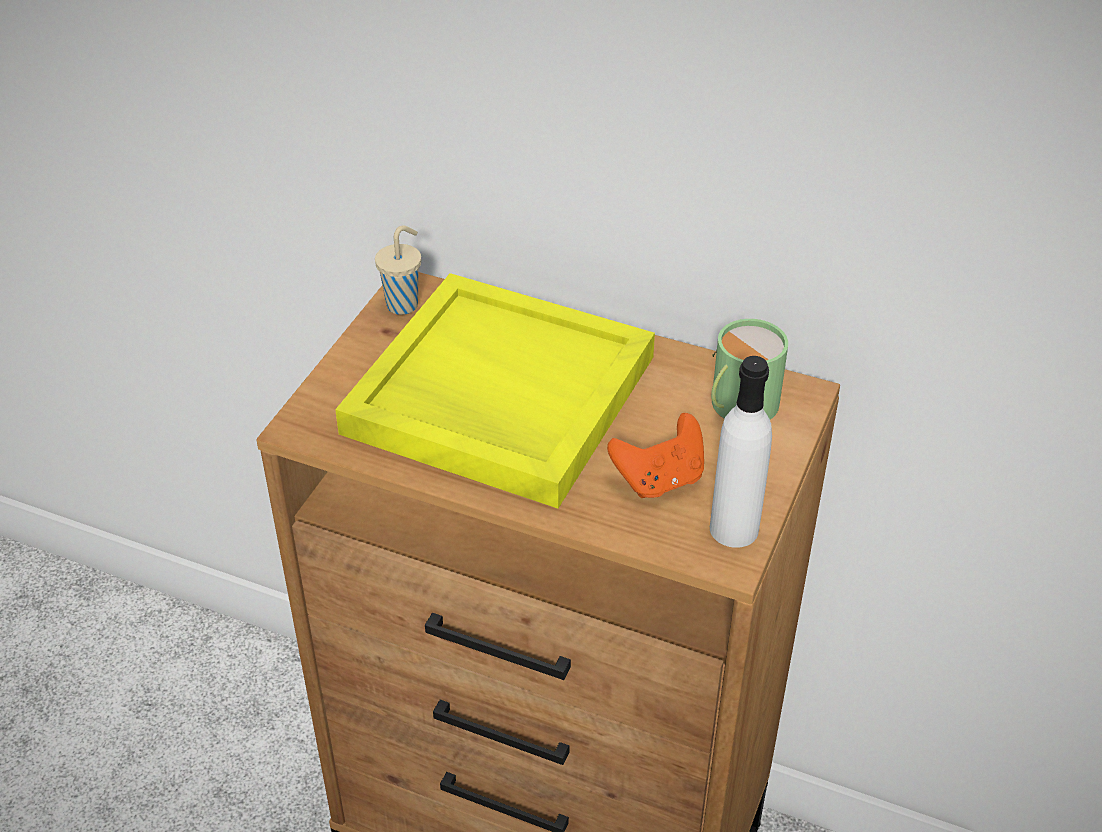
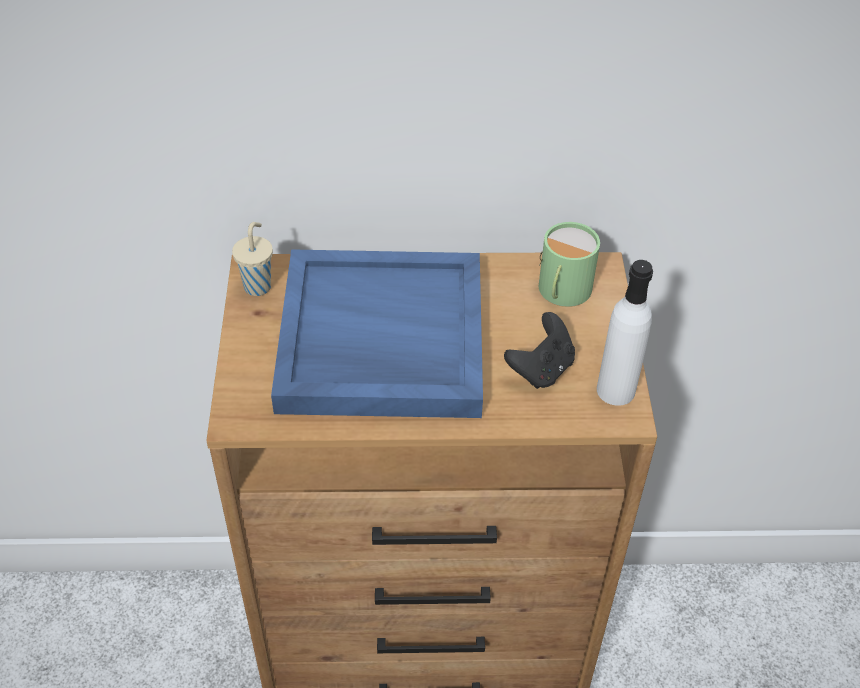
camera: 25 degrees left, 5 degrees up
yellow tray [335,273,655,509] -> blue tray [271,249,483,418]
orange game controller [607,413,704,498] -> black game controller [504,312,575,389]

